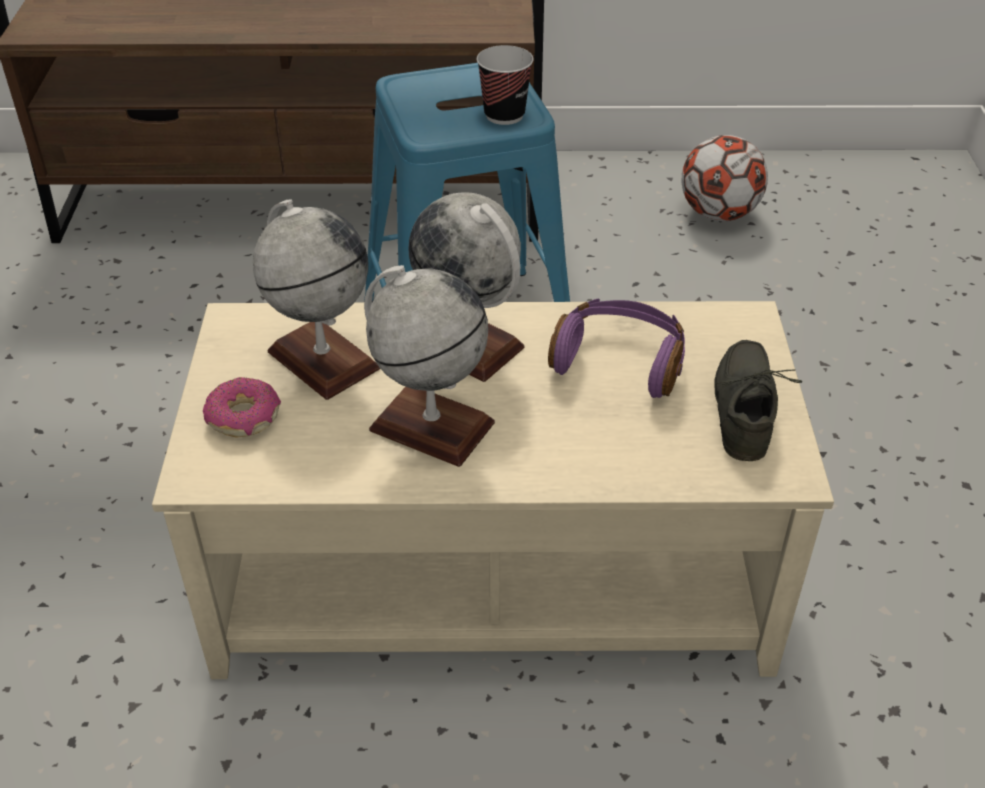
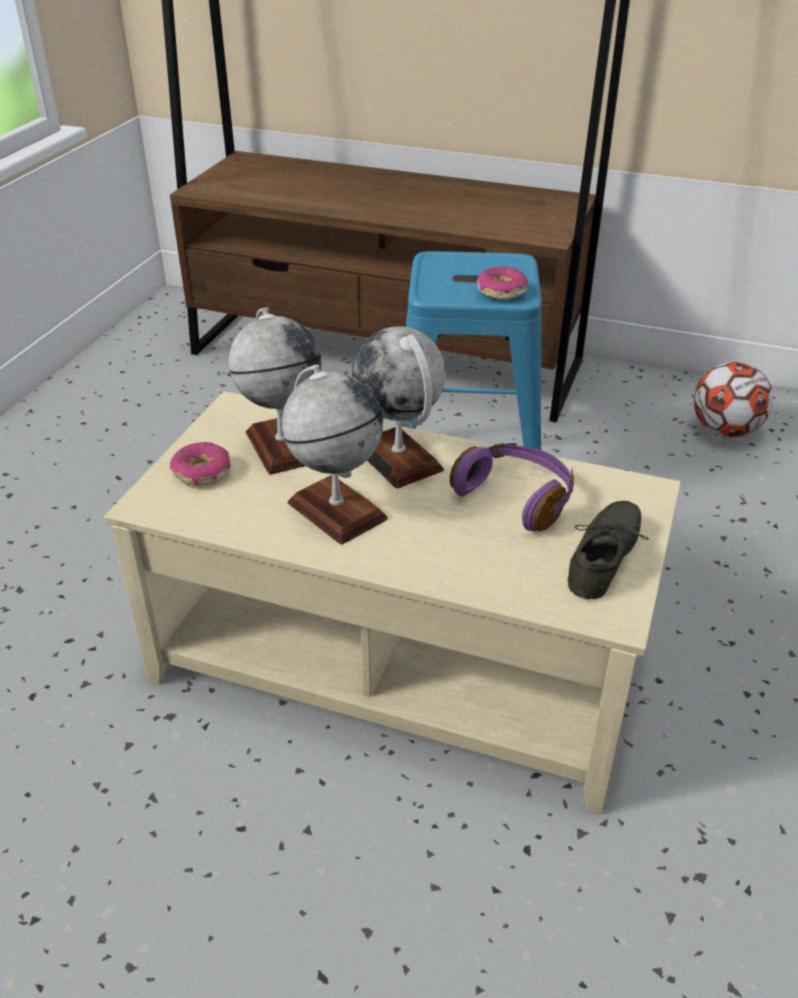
camera: 20 degrees right, 5 degrees down
cup [477,45,533,125] -> donut [476,266,528,300]

